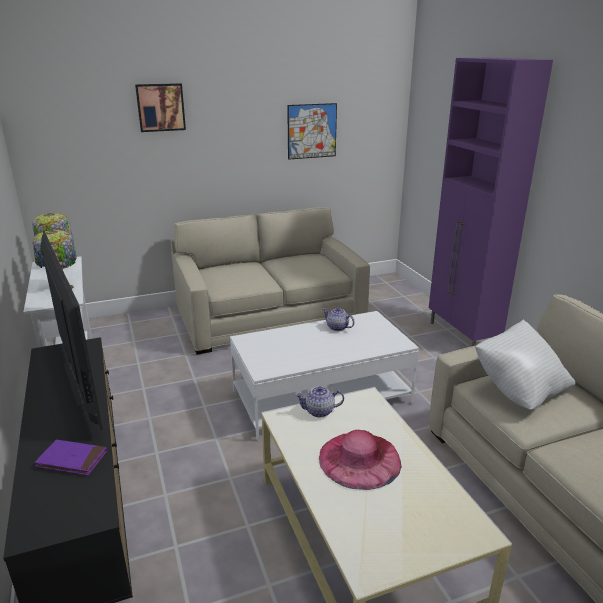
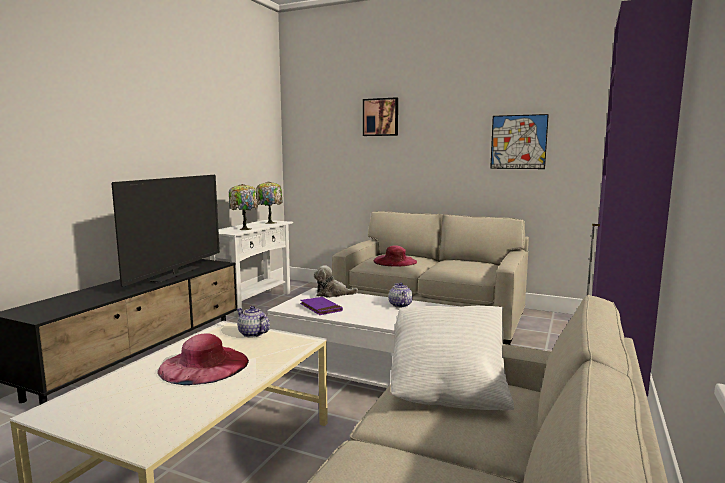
camera: 45 degrees right, 15 degrees down
purple book [34,439,107,476] -> purple book moved to [300,297,343,315]
none -> plush toy [314,265,358,298]
none -> pink hat [374,245,417,267]

